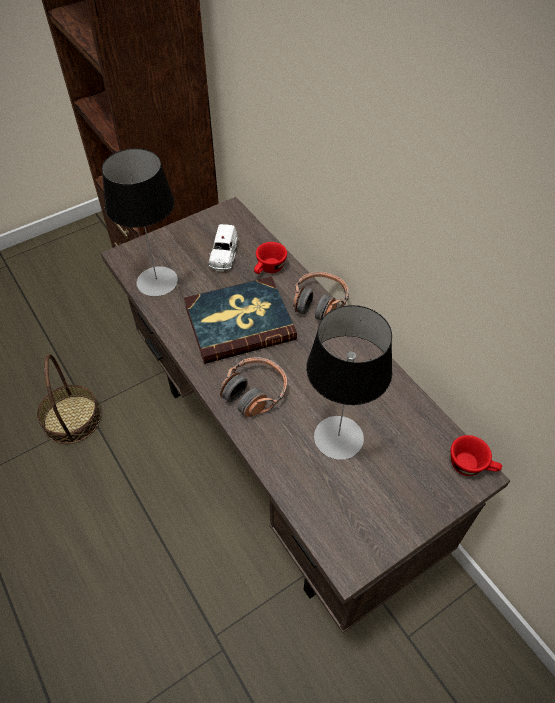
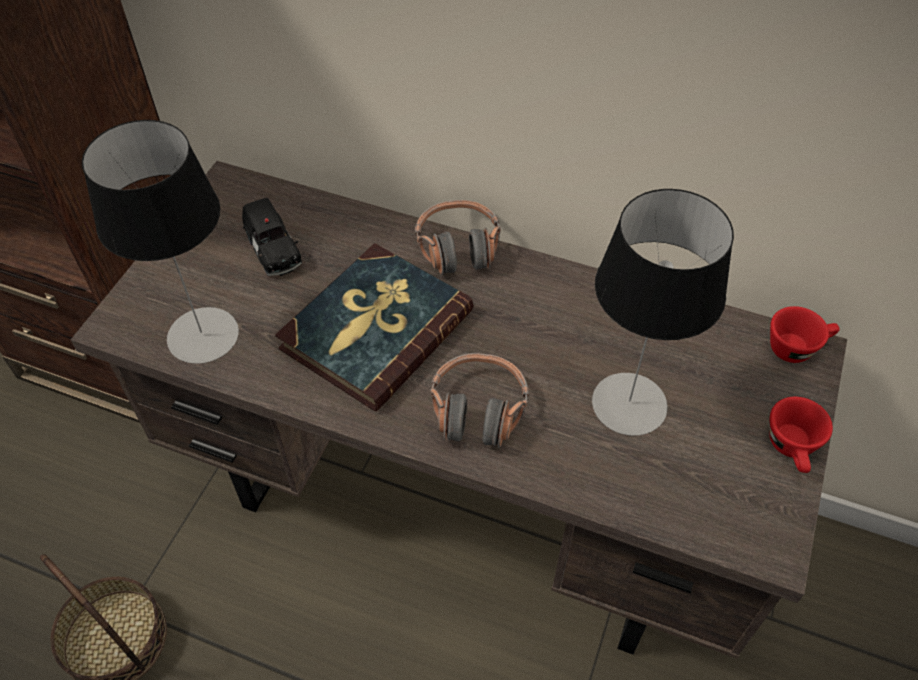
camera: 35 degrees left, 0 degrees up
white toy car [208,224,239,271] -> black toy car [242,198,302,276]
red cup [254,242,287,274] -> red cup moved to [769,397,833,473]

